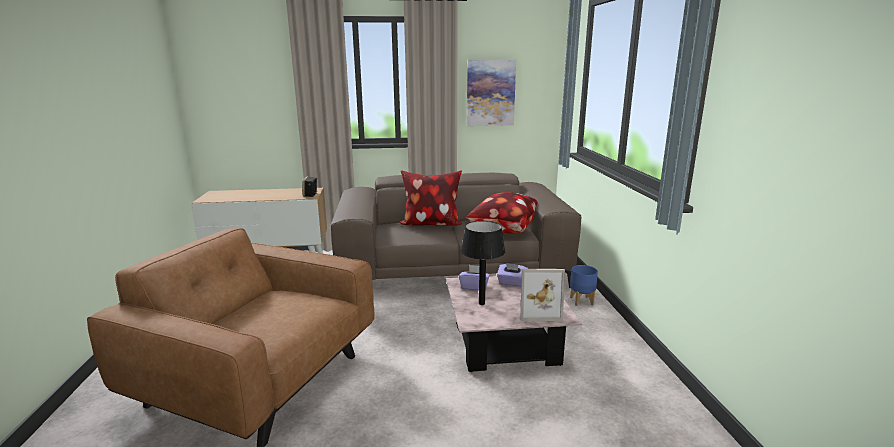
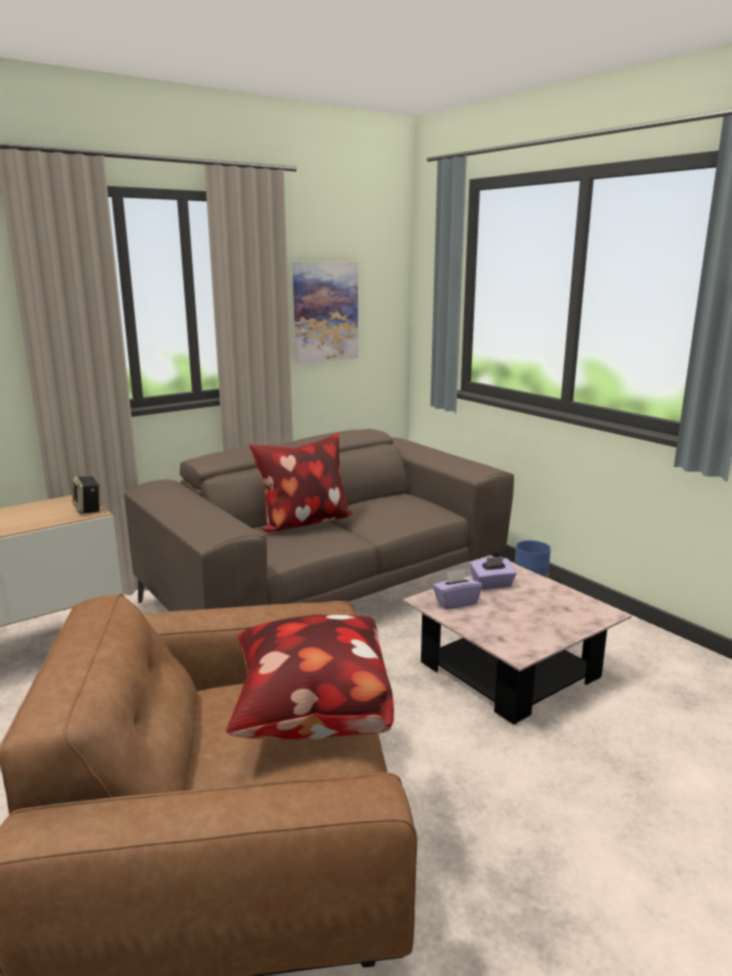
camera: 30 degrees left, 0 degrees up
black table lamp [461,221,505,305] -> none
pillow [466,192,538,233] -> pillow moved to [226,615,394,740]
picture frame [520,269,565,321] -> none

